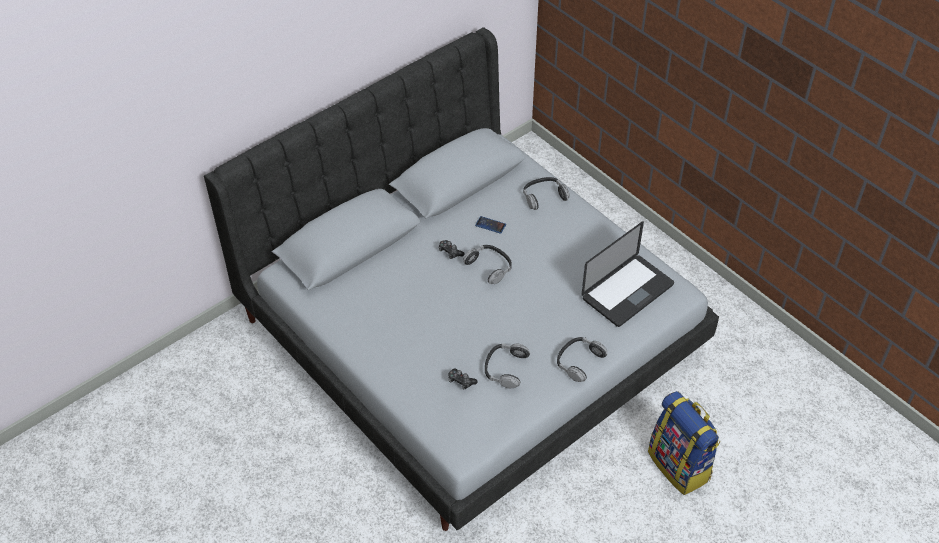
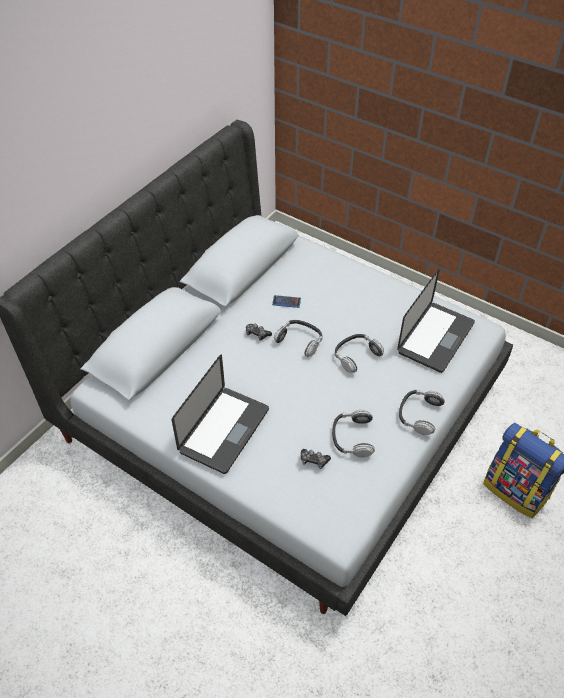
camera: 15 degrees left, 0 degrees up
headphones [523,177,570,210] -> headphones moved to [335,334,384,373]
none -> laptop [172,355,269,474]

